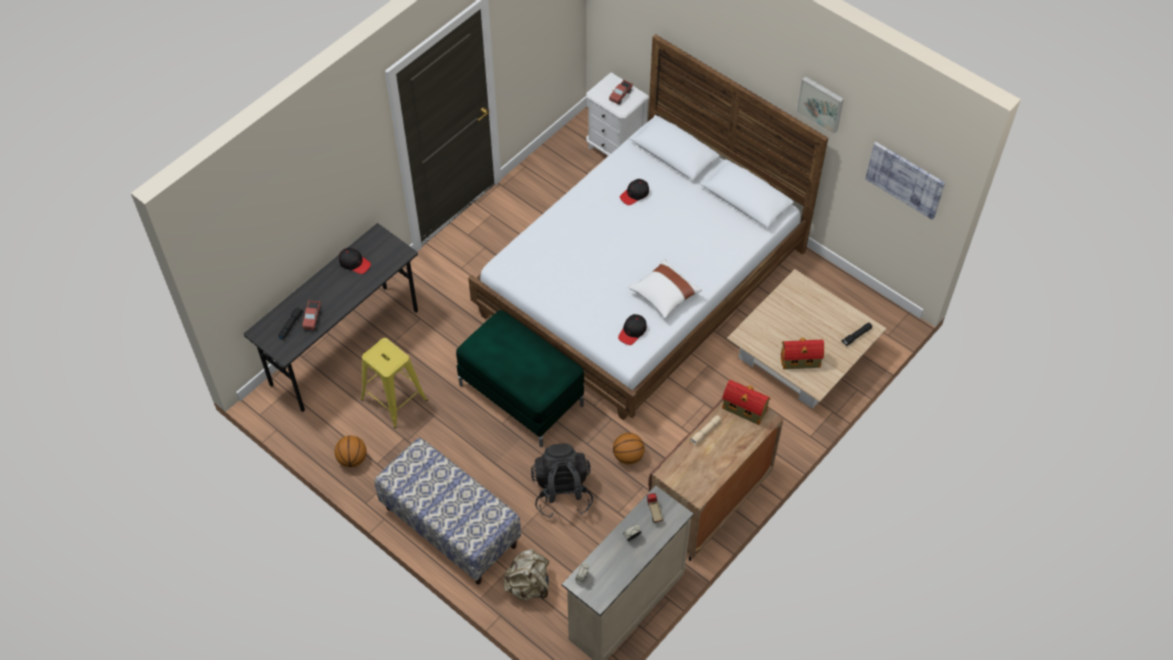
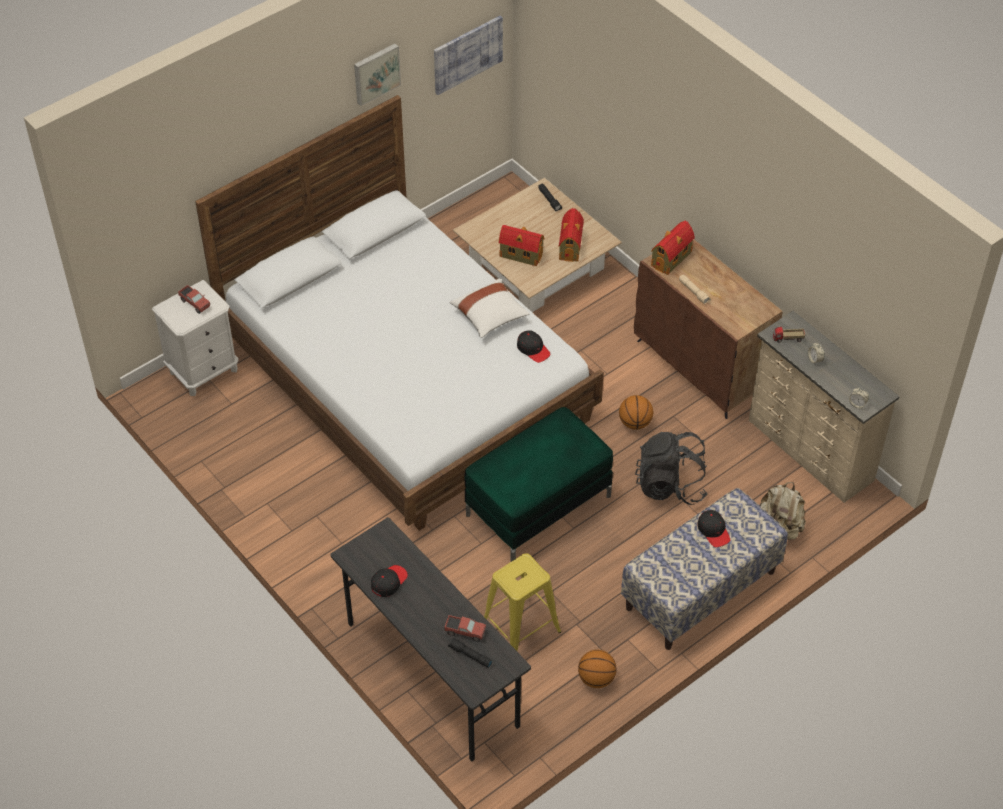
camera: 80 degrees left, 5 degrees down
black cap [620,179,649,205] -> black cap moved to [697,510,730,547]
none -> toy house [499,225,544,266]

